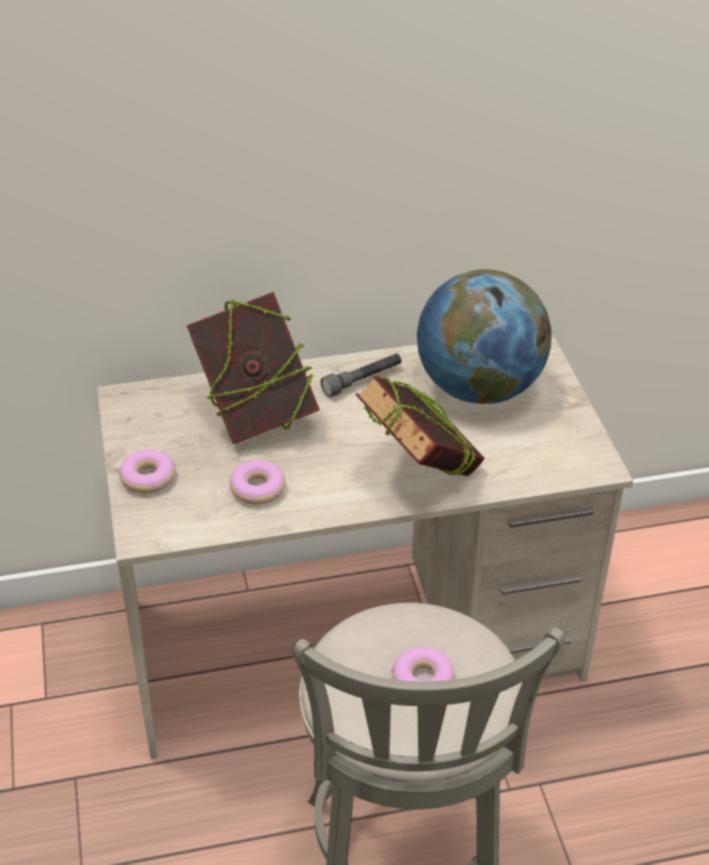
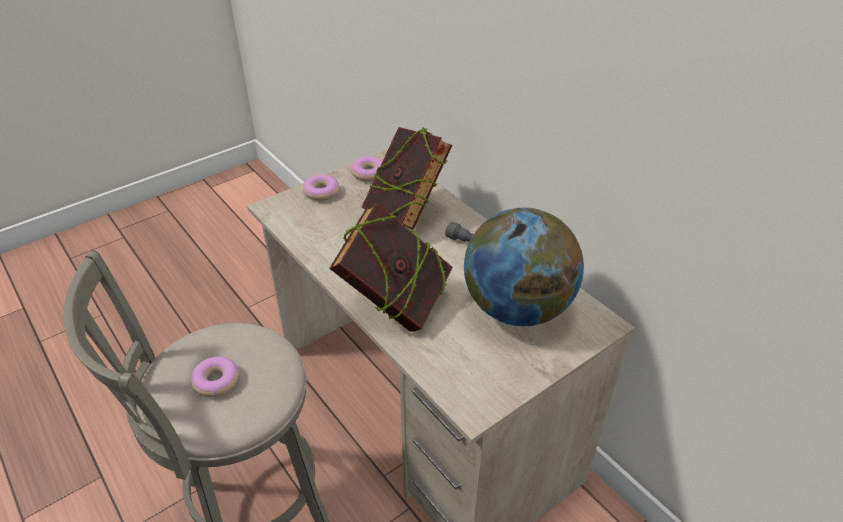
camera: 65 degrees right, 0 degrees up
donut [229,460,285,504] -> donut moved to [351,156,383,181]

